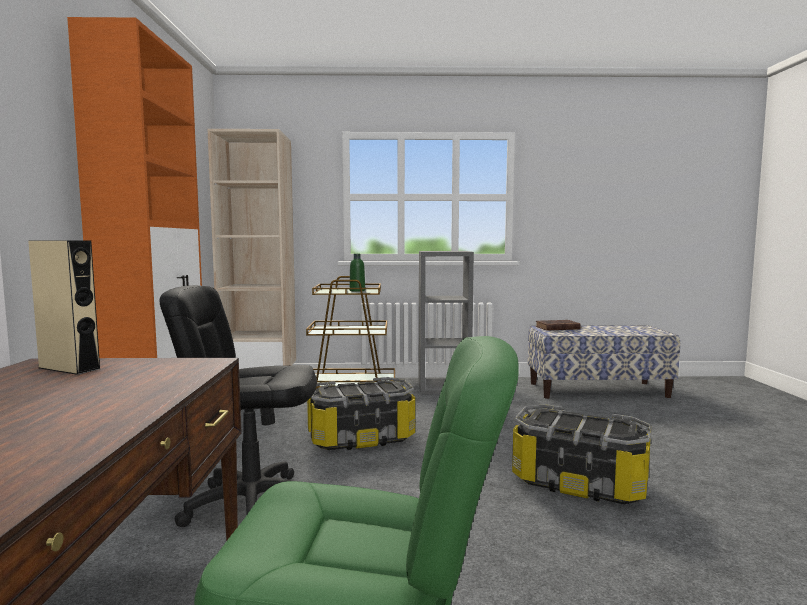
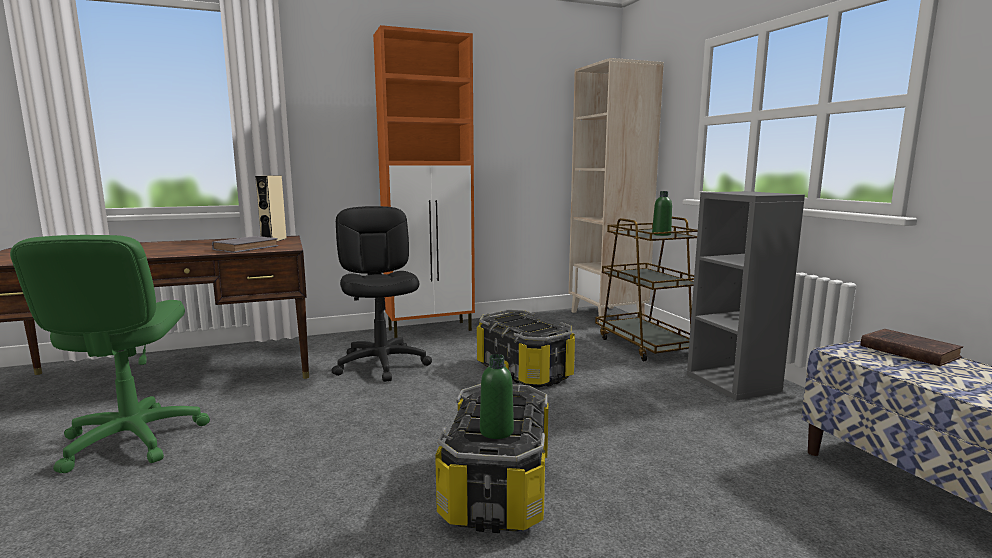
camera: 70 degrees right, 5 degrees up
none -> grey book [212,236,278,253]
none -> green bottle [480,354,514,439]

